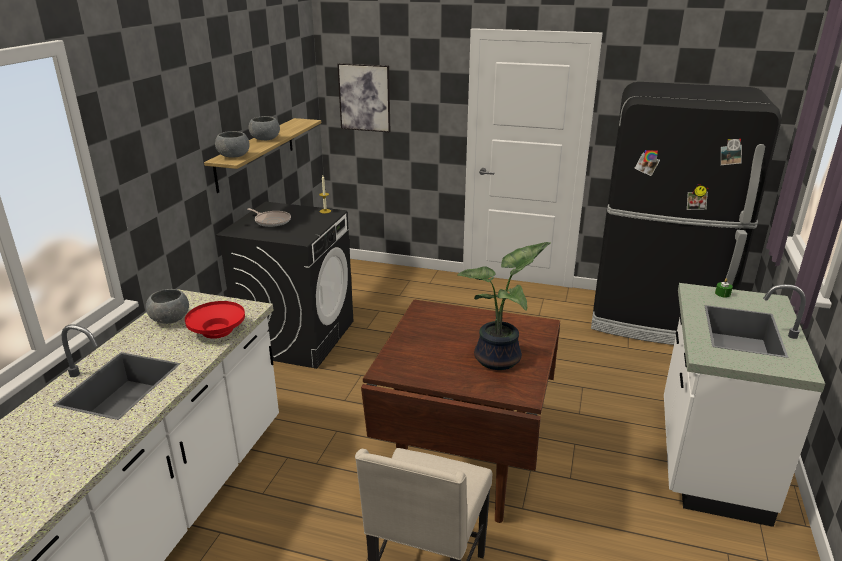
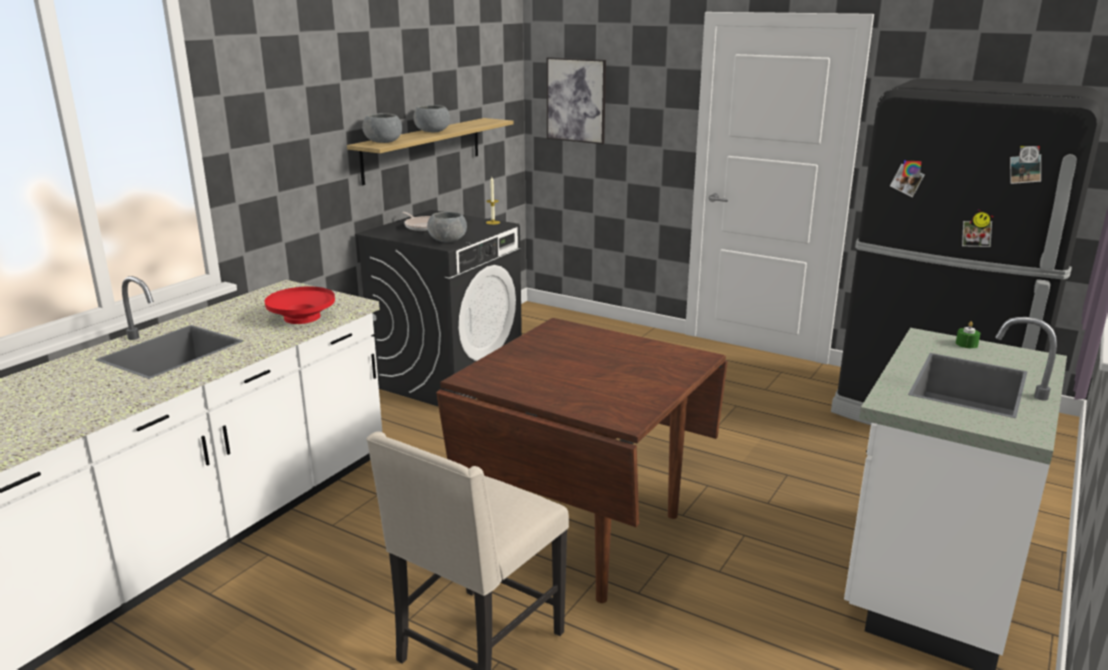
camera: 15 degrees right, 5 degrees down
grey bowl [146,289,189,324] -> grey bowl moved to [427,212,467,243]
potted plant [457,242,551,370] -> none

